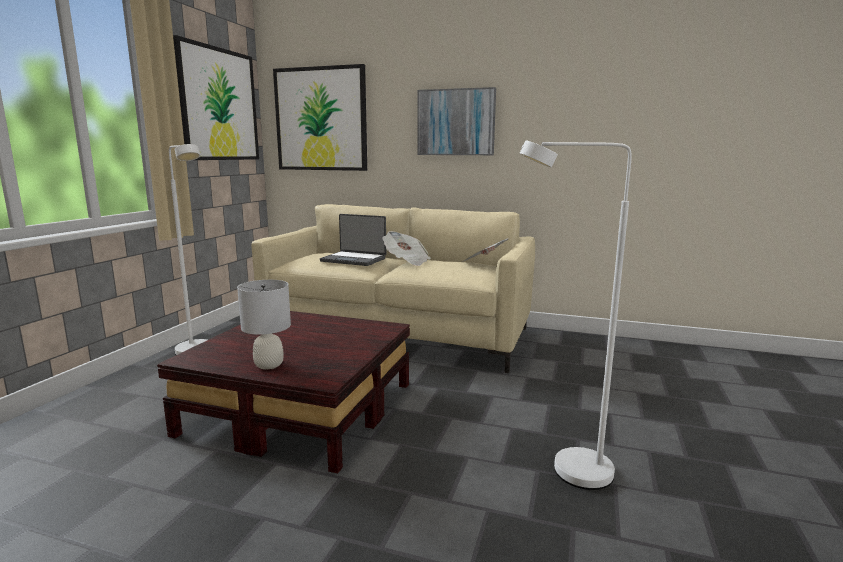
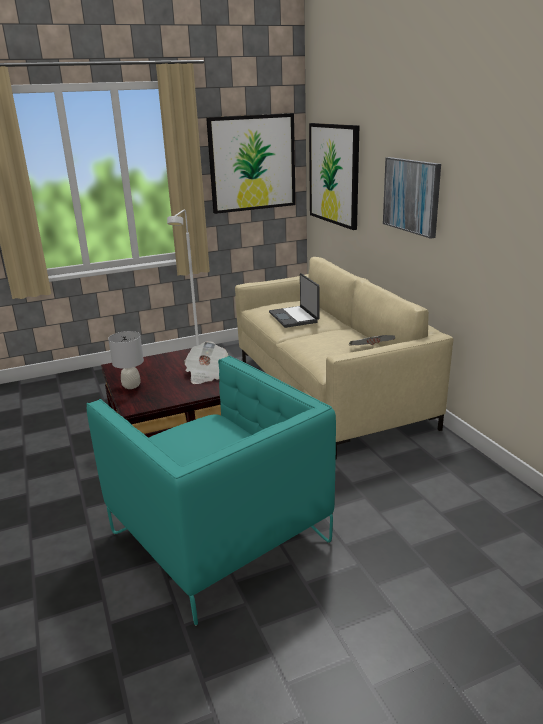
camera: 50 degrees right, 10 degrees up
newspaper [382,231,431,266] -> newspaper moved to [184,341,228,384]
white floor lamp [519,141,632,490] -> turquoise armchair [87,356,336,626]

